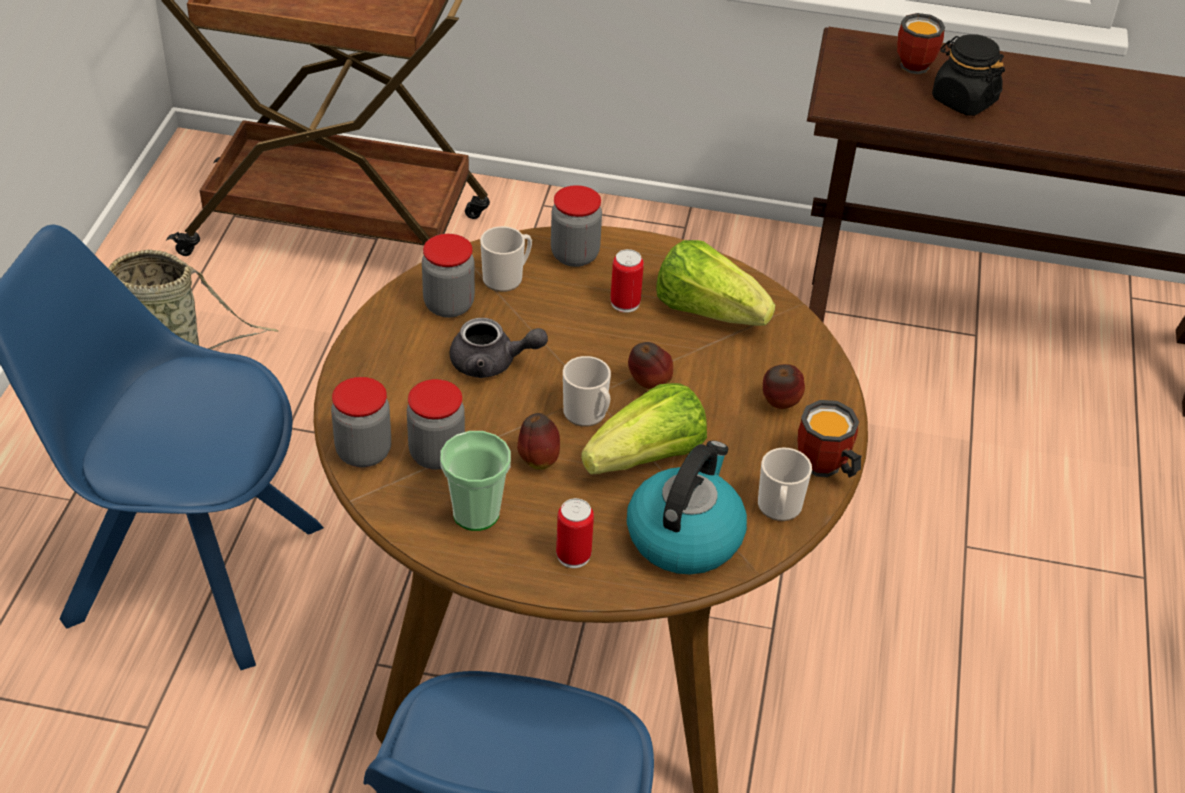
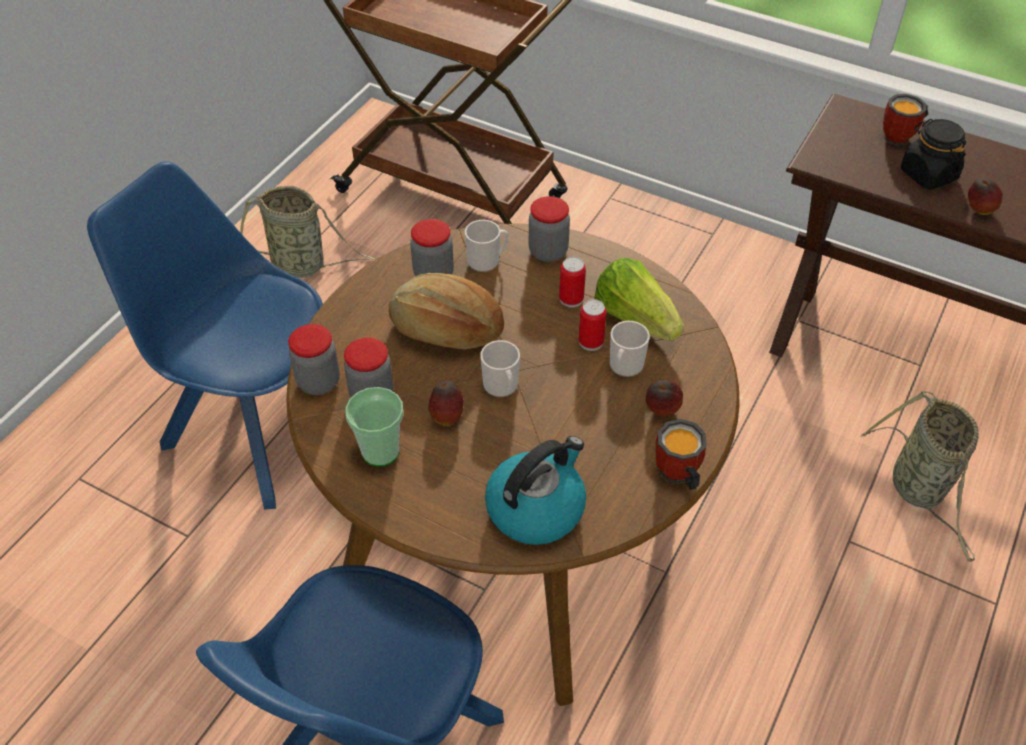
camera: 20 degrees right, 5 degrees up
grey teapot [449,318,548,378] -> bread [389,273,504,350]
can [556,498,594,568] -> can moved to [578,299,607,351]
lettuce [581,383,707,474] -> none
apple [628,342,673,389] -> apple moved to [968,178,1003,215]
mug [758,447,812,521] -> mug moved to [610,321,650,377]
none -> basket [861,391,979,562]

